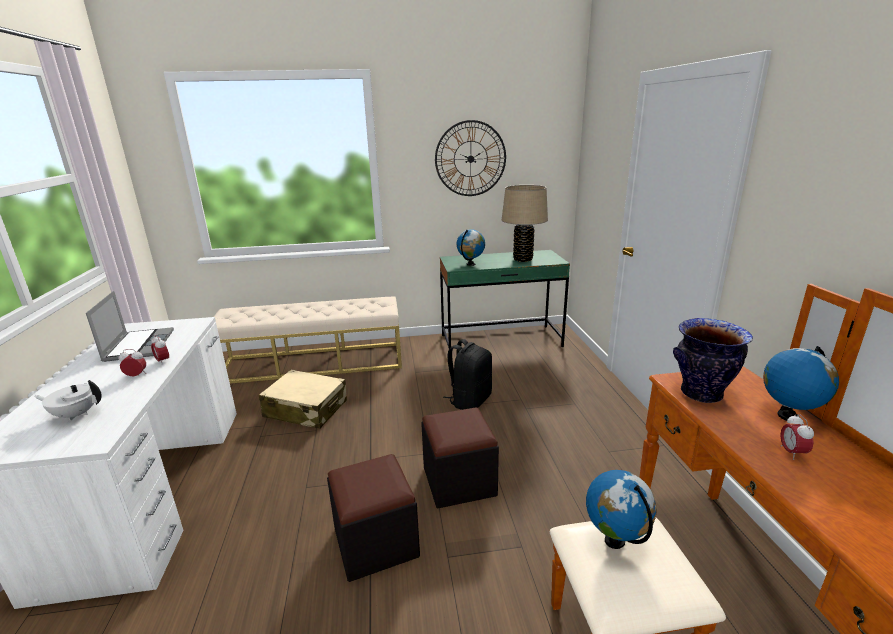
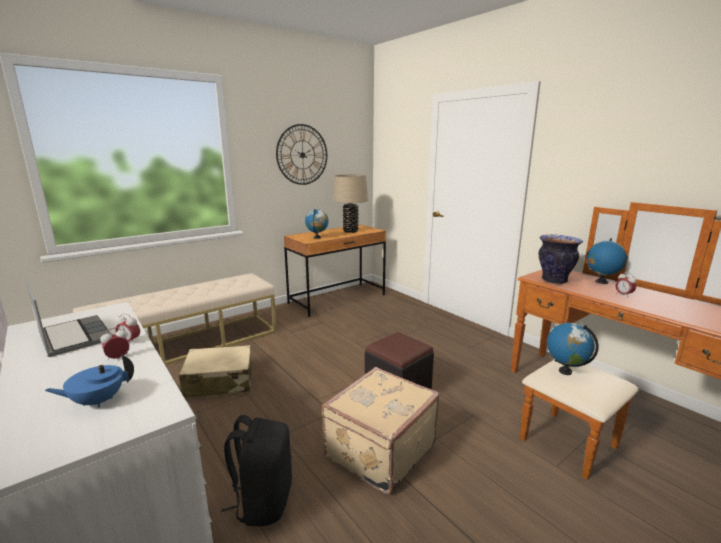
camera: 30 degrees left, 5 degrees down
white teapot [34,380,102,421] -> blue teapot [44,355,134,408]
black ottoman [327,454,420,582] -> beige suitcase [322,367,440,495]
green desk [440,250,570,348] -> brown desk [284,225,386,317]
black backpack [443,339,492,410] -> black backpack moved to [221,415,292,526]

